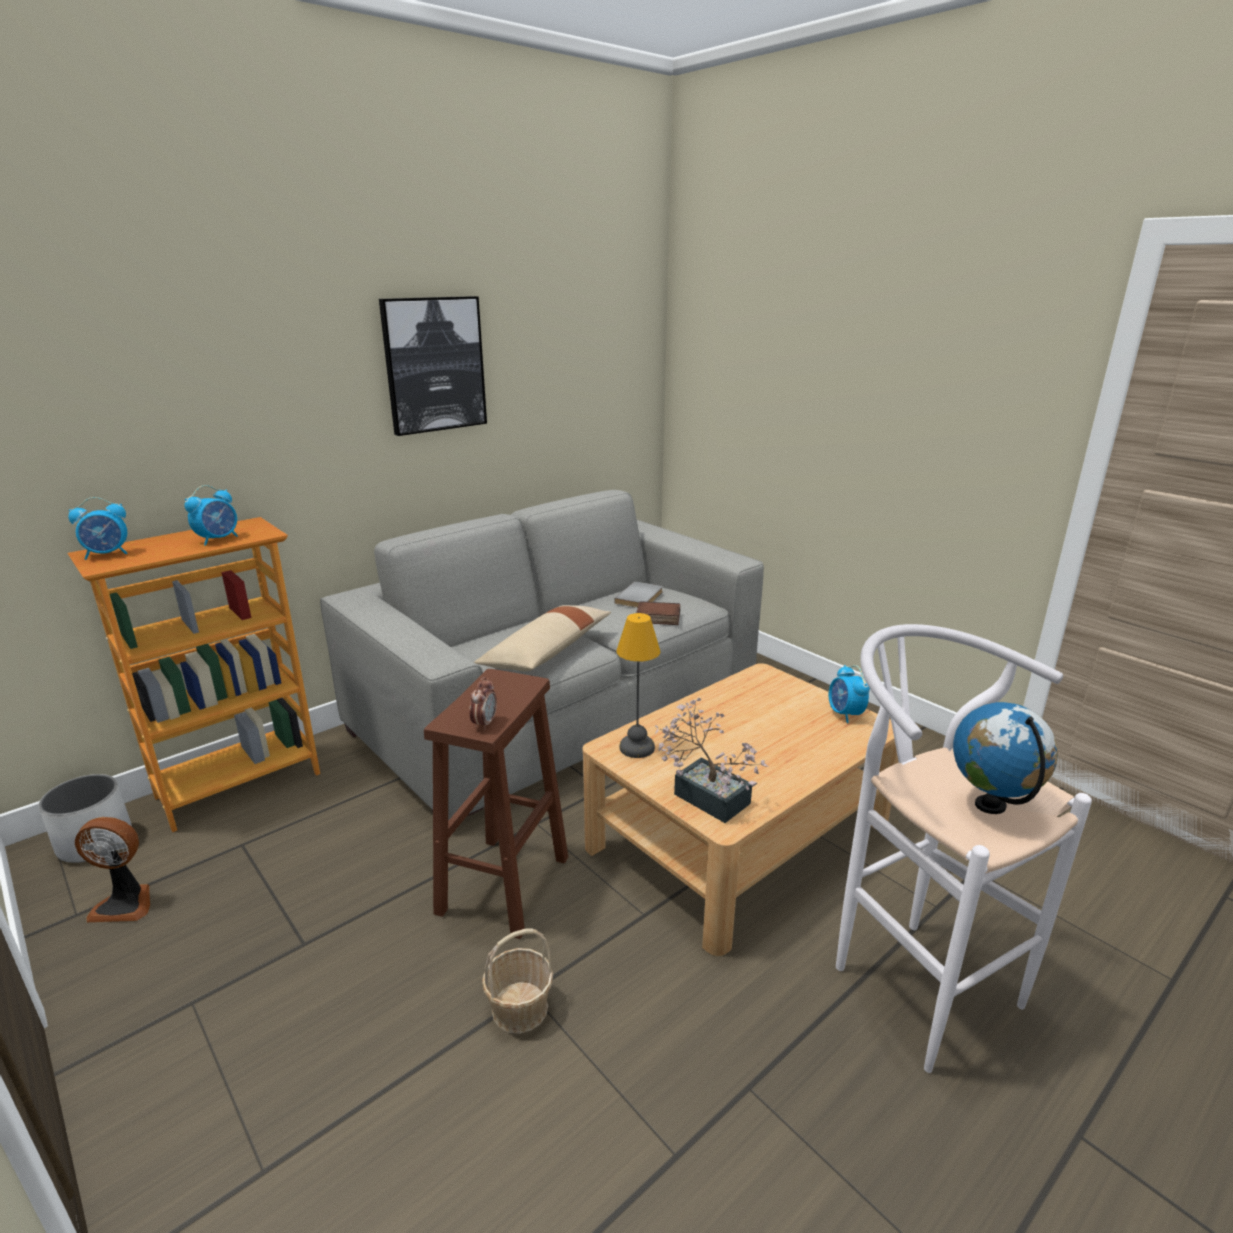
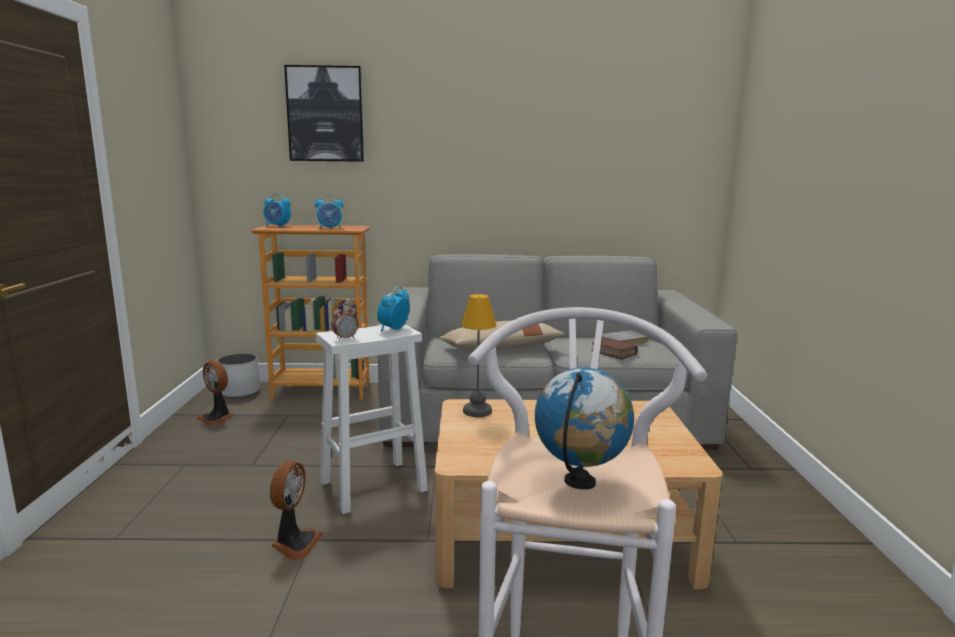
camera: 40 degrees right, 10 degrees down
picture [379,296,487,436] -> picture moved to [284,65,364,162]
brown stool [424,669,568,939] -> white stool [316,324,428,514]
basket [482,929,553,1034] -> fan [270,461,323,560]
potted plant [655,698,768,823] -> none
alarm clock [829,665,870,723] -> alarm clock moved to [377,286,410,332]

